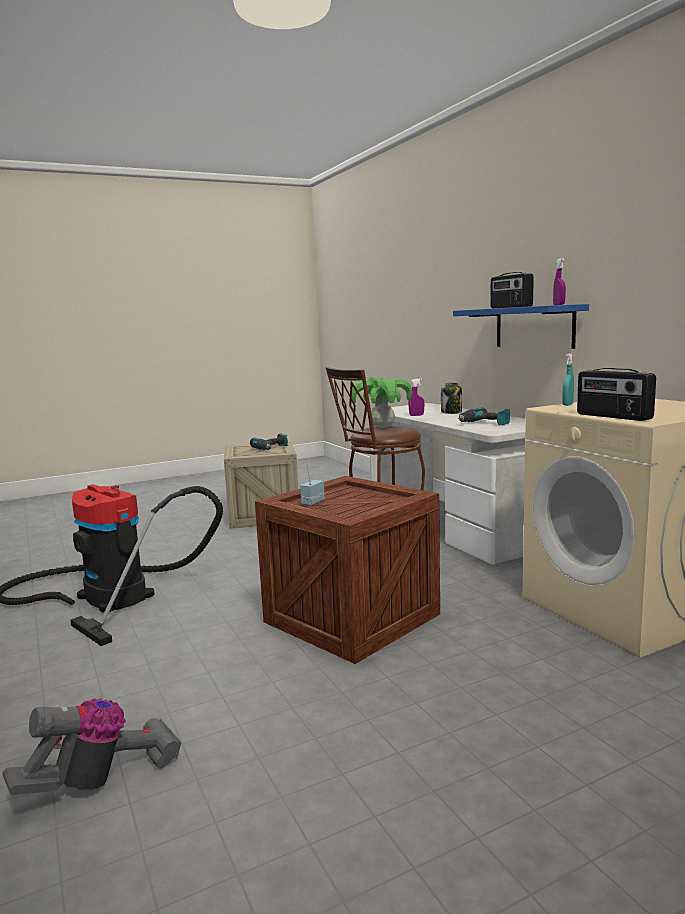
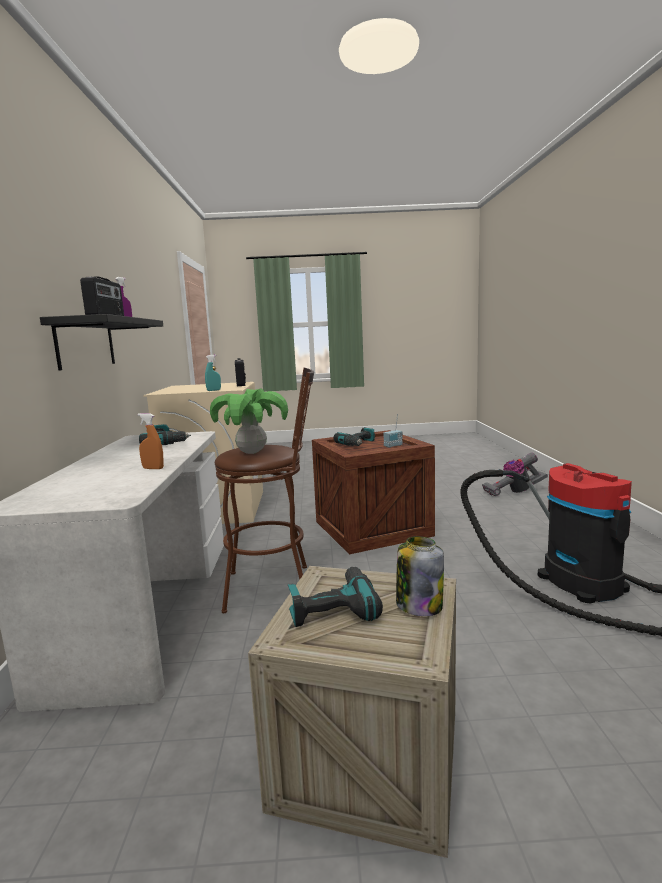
camera: 155 degrees left, 0 degrees up
purple spray bottle [409,378,424,416] -> orange spray bottle [138,413,164,469]
jar [441,383,462,414] -> jar moved to [396,536,444,616]
blue shelf [453,304,589,349] -> black shelf [40,314,163,371]
none -> power drill [334,427,375,446]

